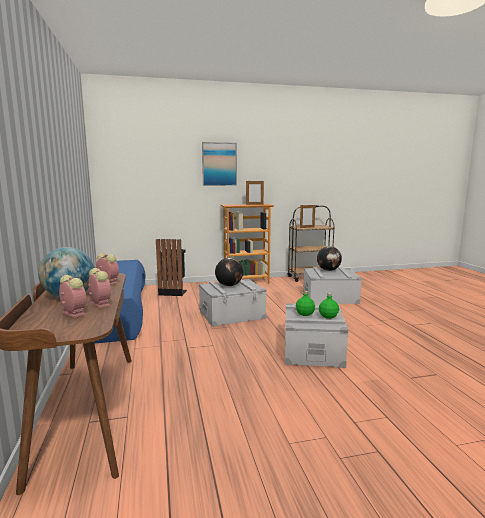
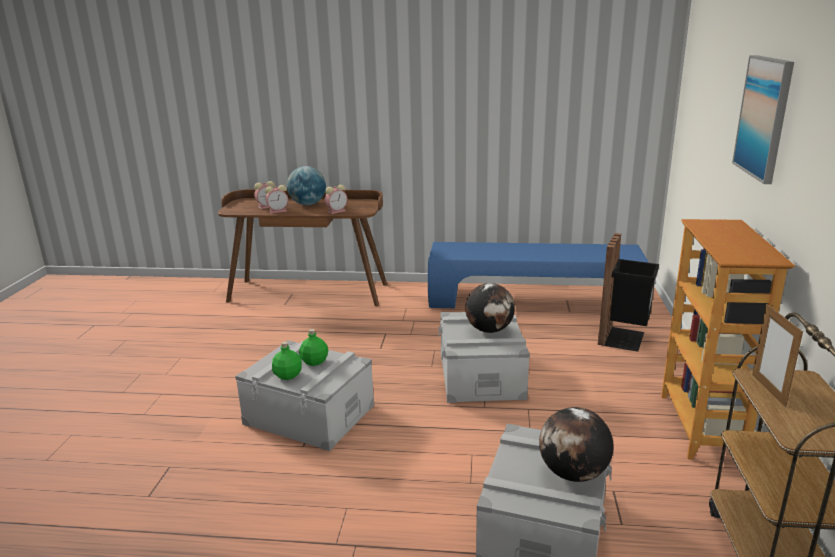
camera: 110 degrees right, 10 degrees up
picture frame [246,181,264,205] -> none

